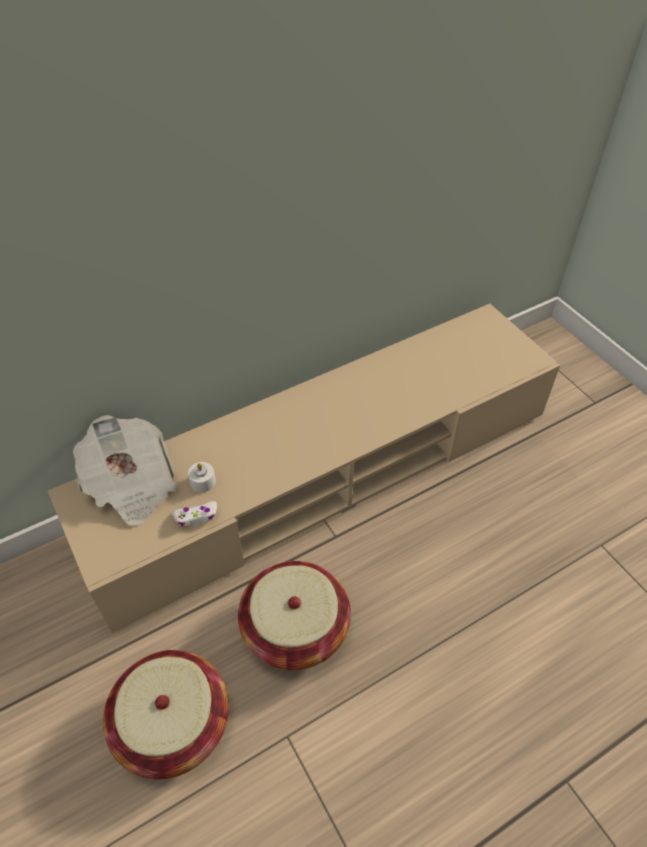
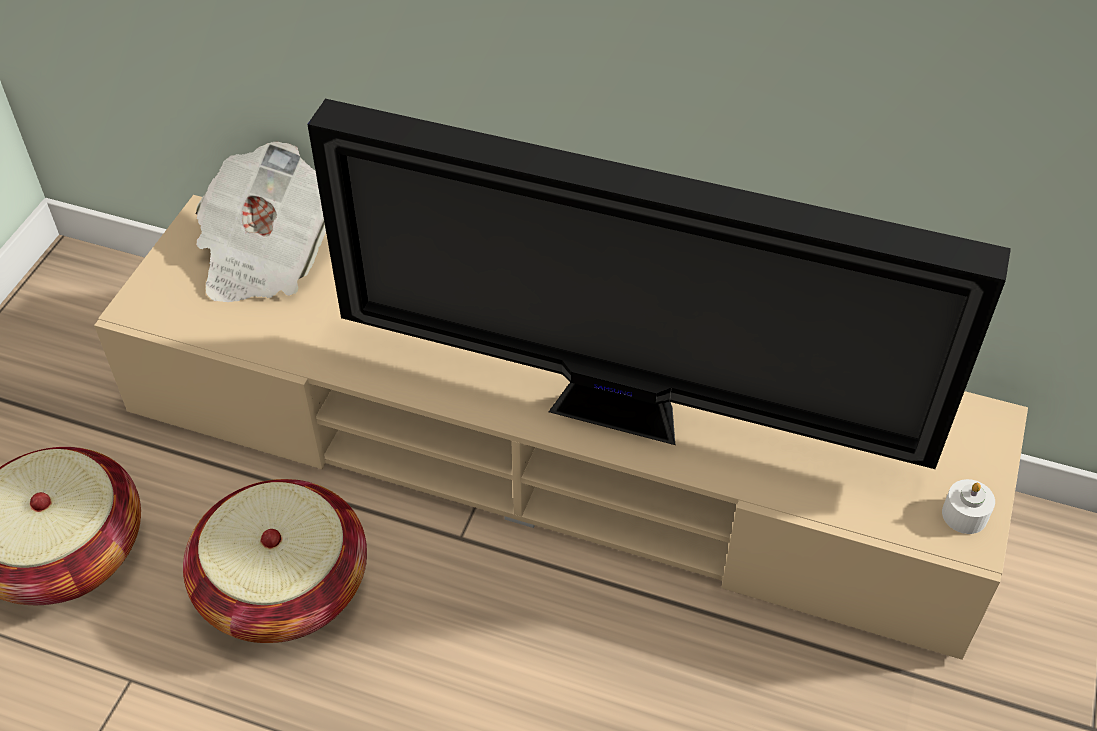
camera: 50 degrees right, 0 degrees up
white game controller [172,501,217,527] -> none
white candle [188,462,216,492] -> white candle moved to [942,479,995,534]
none -> television [307,99,1011,469]

